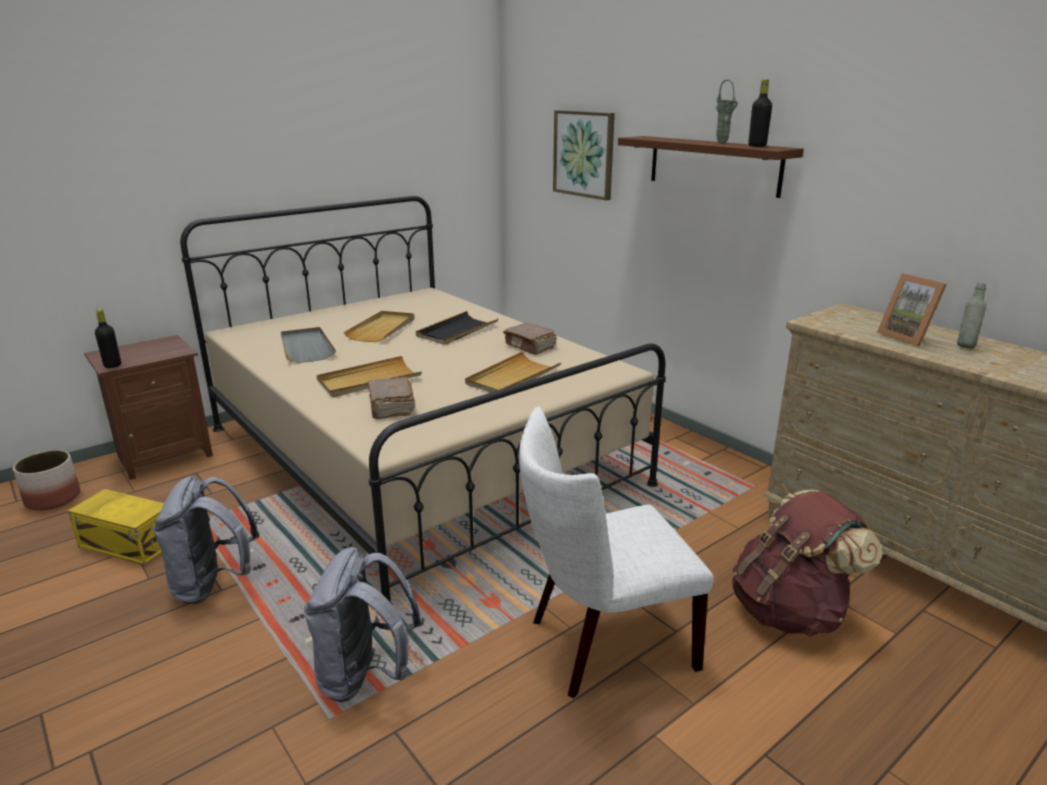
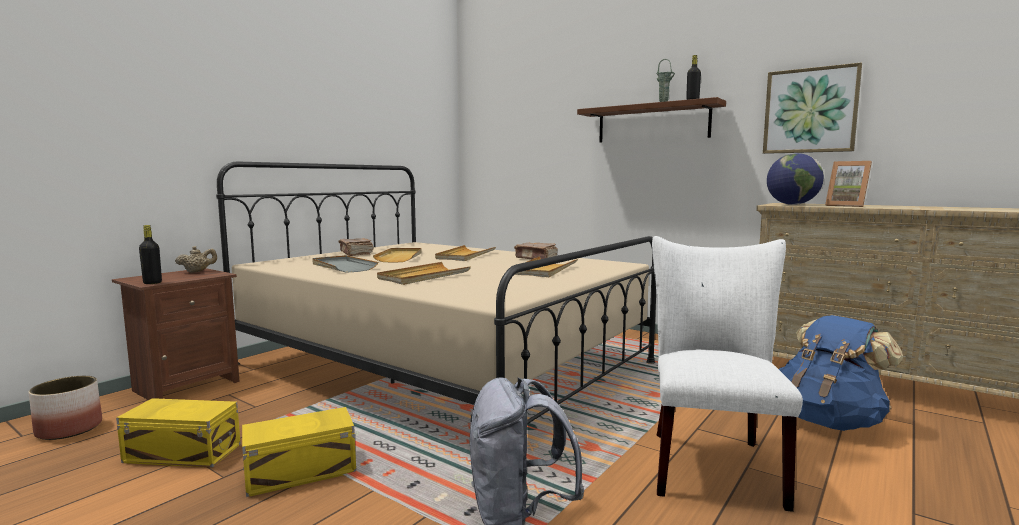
camera: 15 degrees left, 15 degrees down
grey backpack [152,476,260,604] -> yellow storage box [242,407,356,497]
brown book [367,377,416,419] -> brown book moved to [338,238,374,256]
black tray [416,311,498,345] -> beige tray [435,245,496,261]
white chair [519,407,714,699] -> white chair turned 135 degrees clockwise [652,236,803,512]
picture [553,110,615,200] -> picture moved to [763,62,862,154]
brown backpack [732,490,883,637] -> blue backpack [779,315,903,431]
grey bottle [957,283,986,348] -> none
none -> beige teapot [175,246,217,273]
none -> globe [767,153,824,205]

